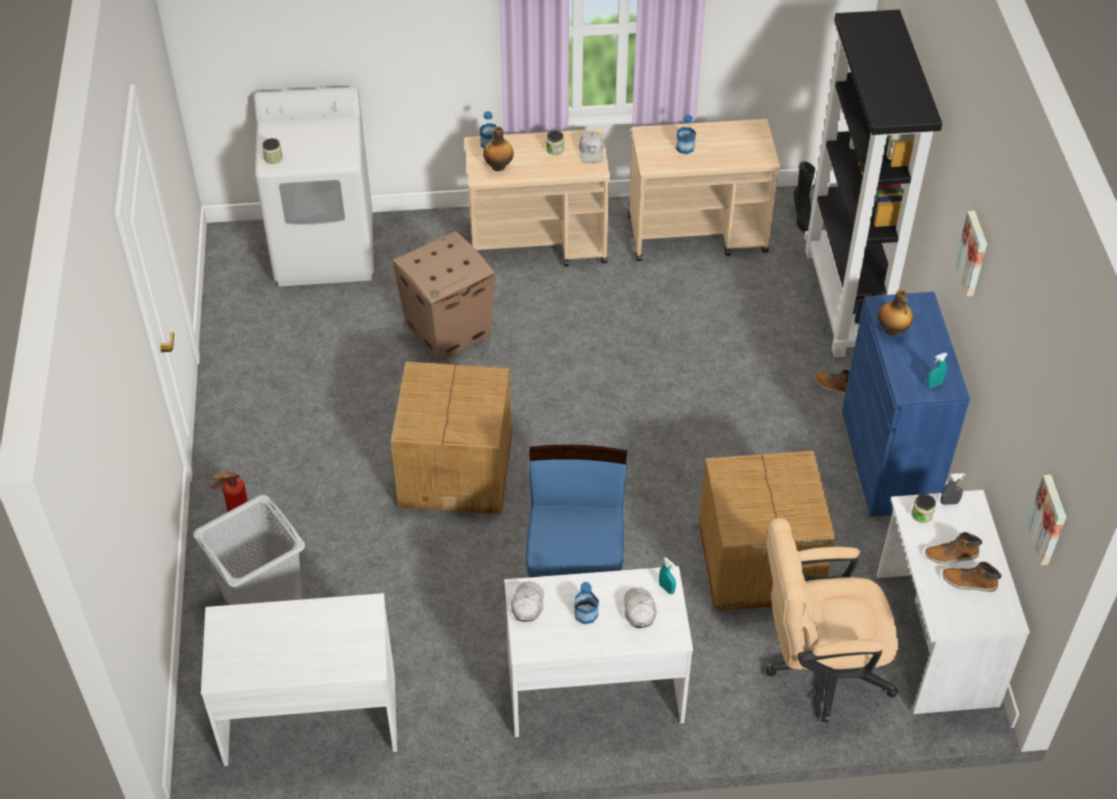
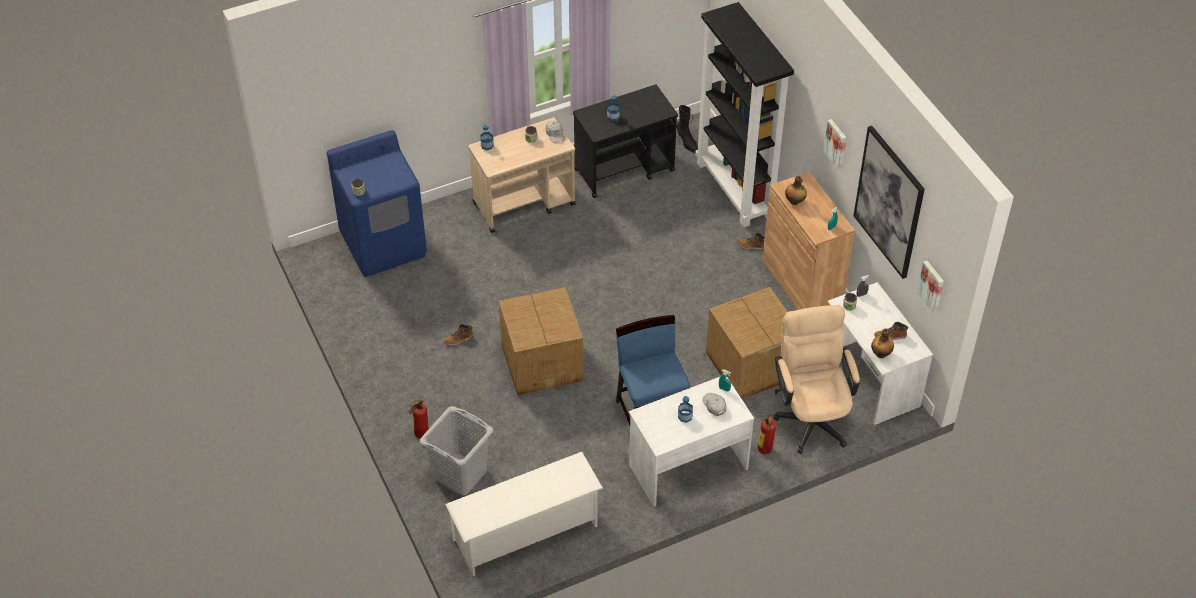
camera: 20 degrees left, 0 degrees up
white desk [201,593,397,766] -> white shoe rack [445,452,603,576]
white washing machine [254,87,374,286] -> blue washing machine [327,130,427,277]
cardboard box [392,231,495,362] -> none
bottle [483,126,514,171] -> bottle moved to [871,329,894,358]
white cap [511,582,544,622] -> none
beige cart [628,119,780,261] -> black cart [573,85,678,198]
beige office chair [766,518,898,723] -> beige office chair turned 105 degrees clockwise [773,305,860,454]
blue cabinet [842,292,970,517] -> brown cabinet [762,172,855,310]
boot [925,532,982,564] -> boot moved to [443,324,473,346]
none -> fire extinguisher [758,415,776,454]
none -> picture [853,126,925,279]

